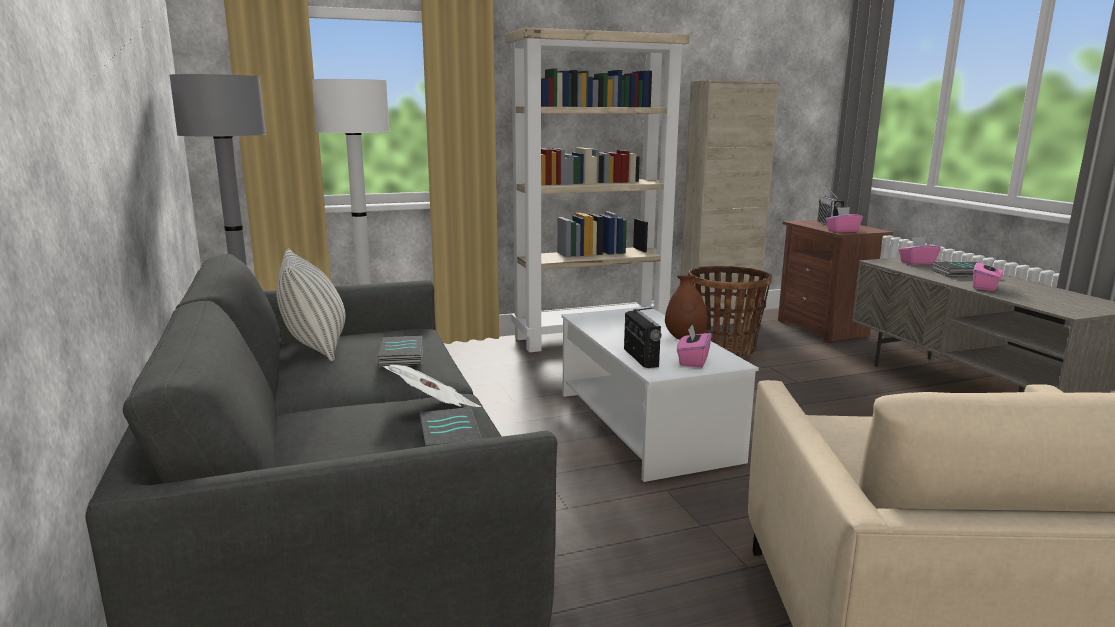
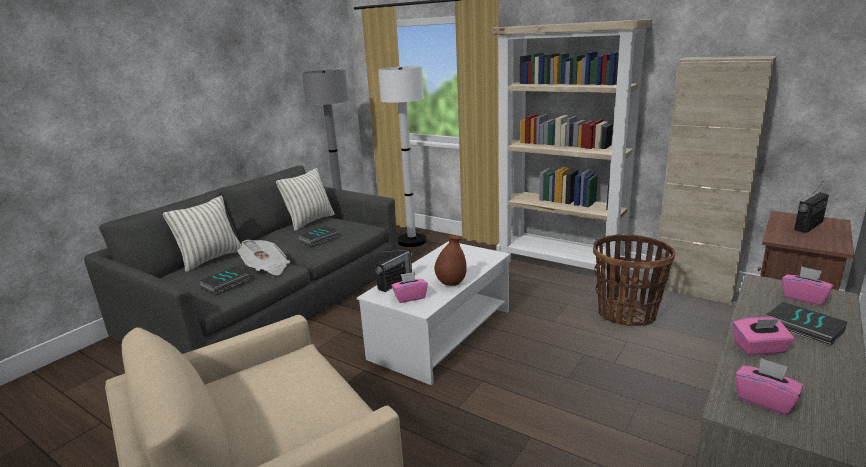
camera: 55 degrees right, 5 degrees up
pink tissue box [826,207,863,233] -> pink tissue box moved to [735,358,803,415]
none -> pillow [163,196,242,272]

